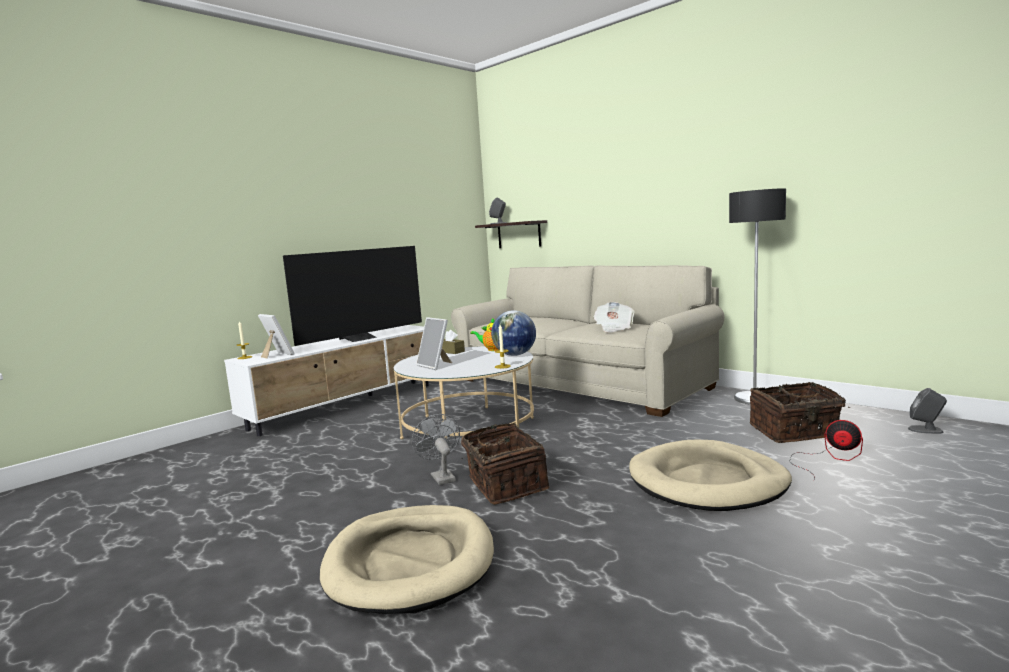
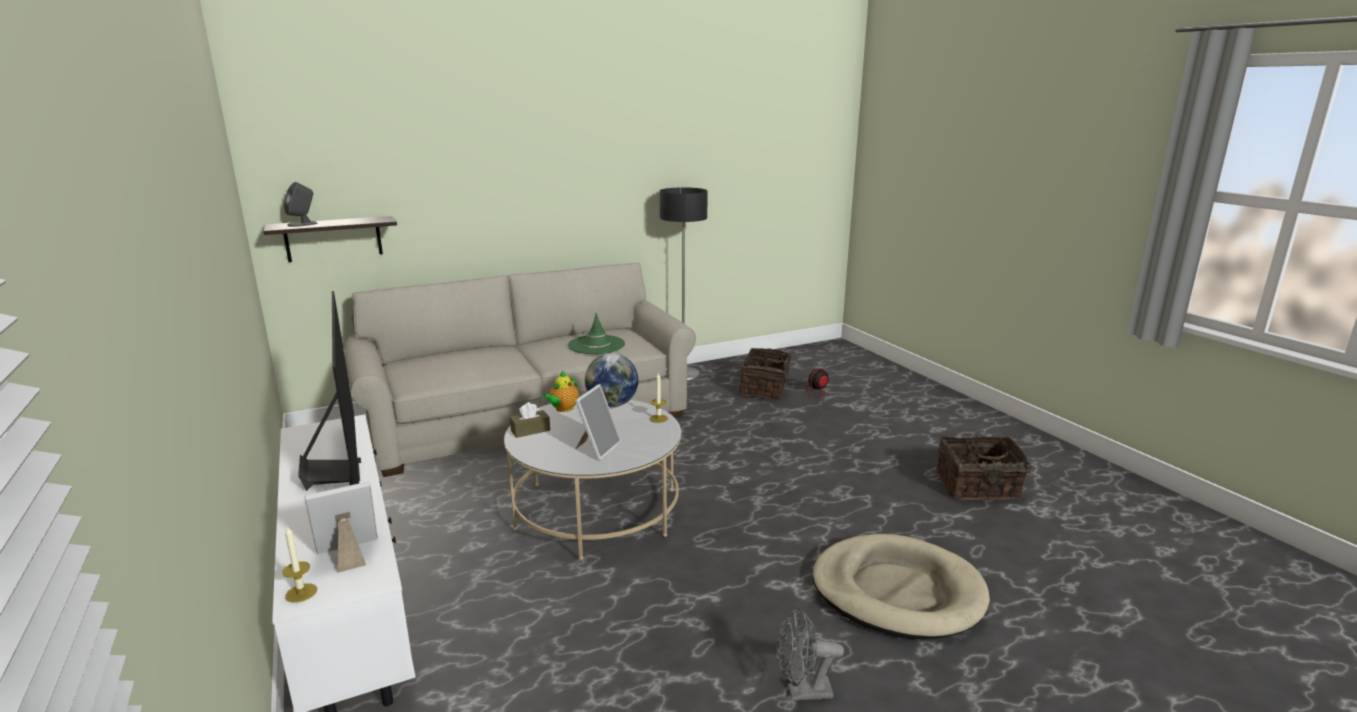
camera: 70 degrees left, 10 degrees up
grey fan [412,414,460,485] -> grey fan moved to [776,607,844,701]
picture frame [416,317,452,370] -> picture frame turned 45 degrees counterclockwise [575,384,622,460]
basket [461,423,549,505] -> basket moved to [936,436,1032,500]
newspaper [593,302,635,333] -> green hat [568,313,625,354]
beige dog bed [629,440,792,511] -> none
grey speaker [908,388,947,434] -> none

